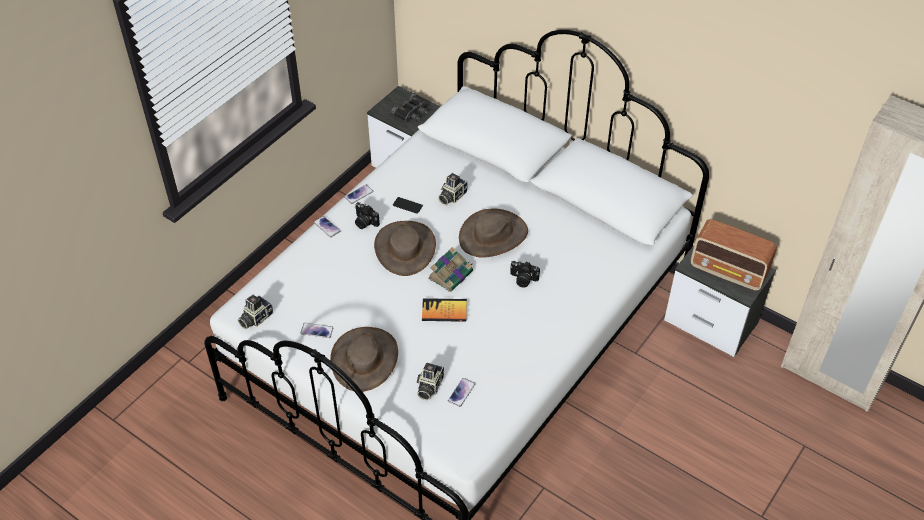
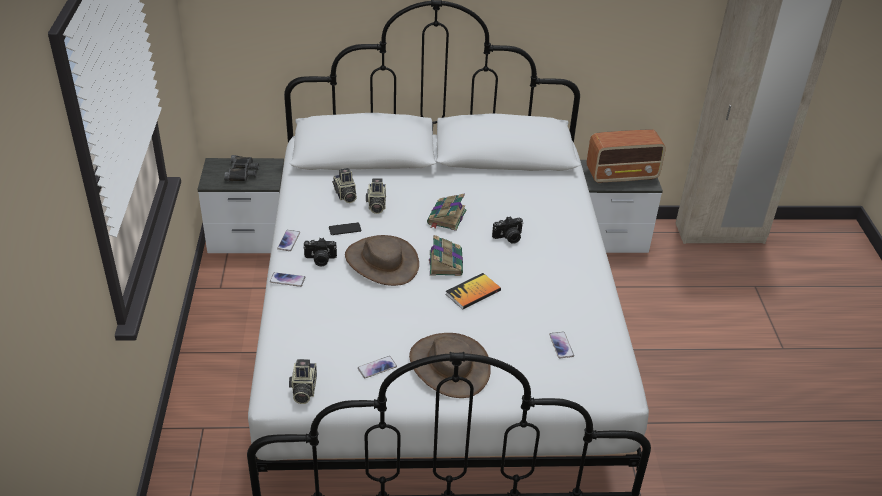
camera: 40 degrees left, 10 degrees down
camera [417,362,444,400] -> camera moved to [332,168,357,203]
brown hat [459,209,528,258] -> book [427,194,467,231]

